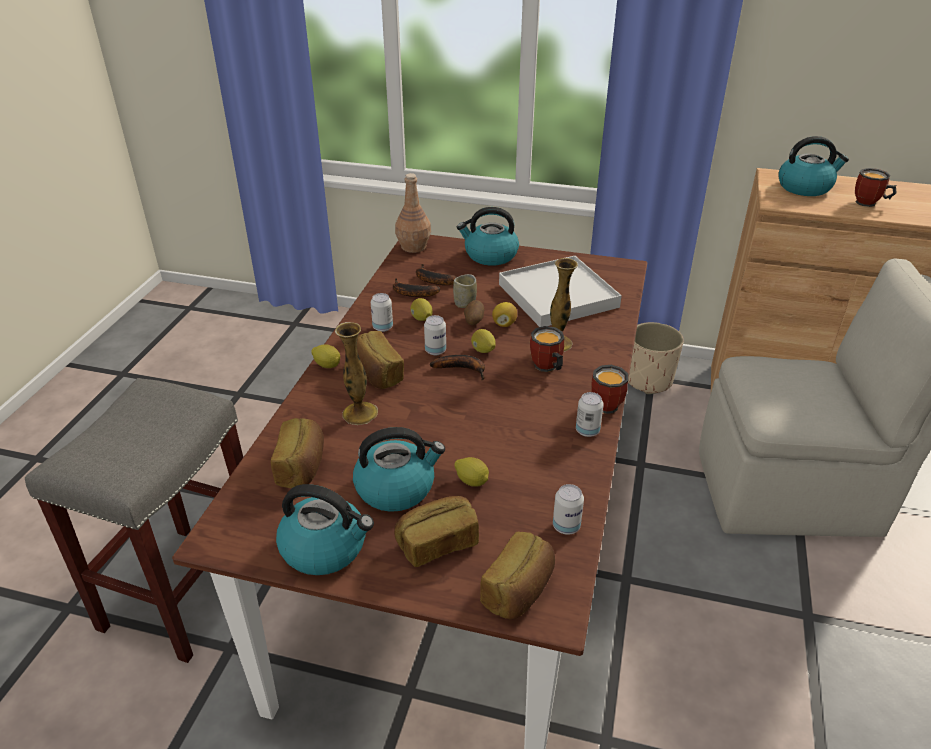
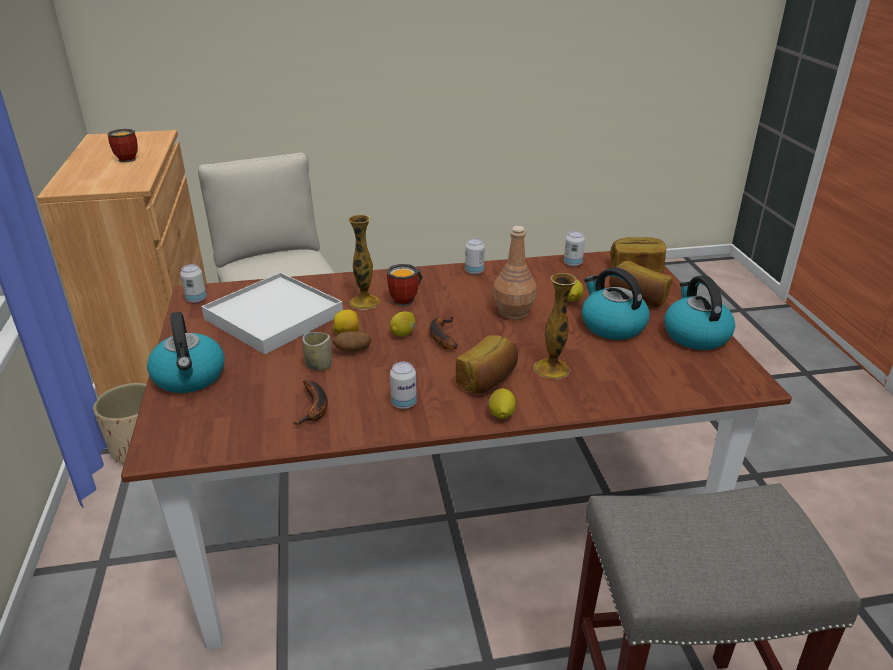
camera: 115 degrees left, 5 degrees down
bread [271,418,324,488] -> none
brown bottle [395,173,431,253] -> brown bottle moved to [493,226,537,319]
lemon [410,298,433,321] -> none
banana [416,264,457,285] -> none
can [424,315,446,355] -> can moved to [180,264,207,303]
mug [591,365,628,414] -> none
kettle [778,136,849,196] -> none

